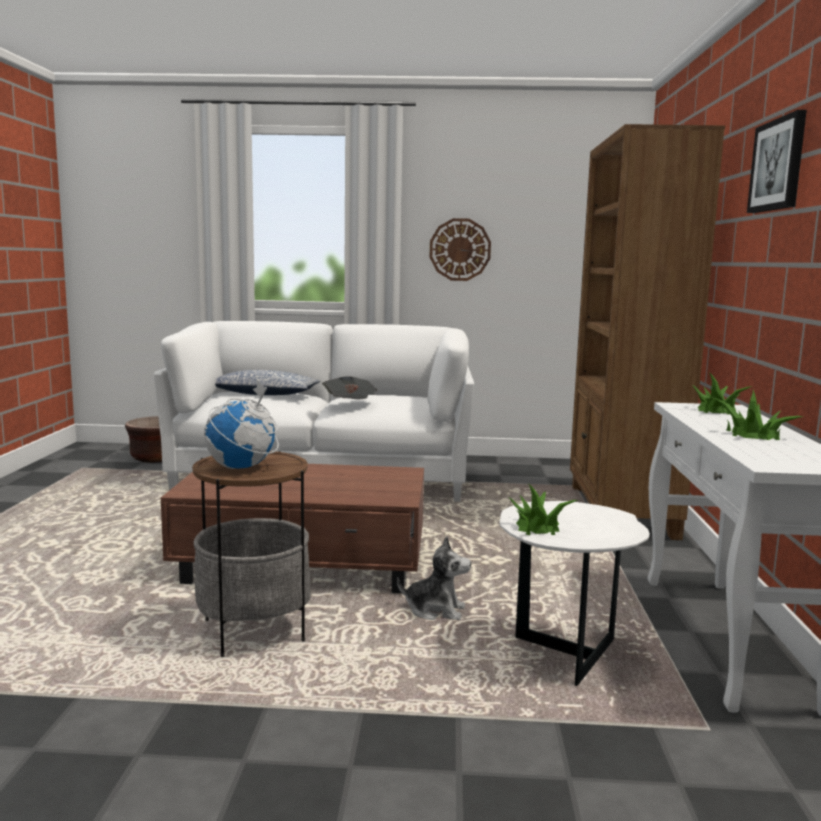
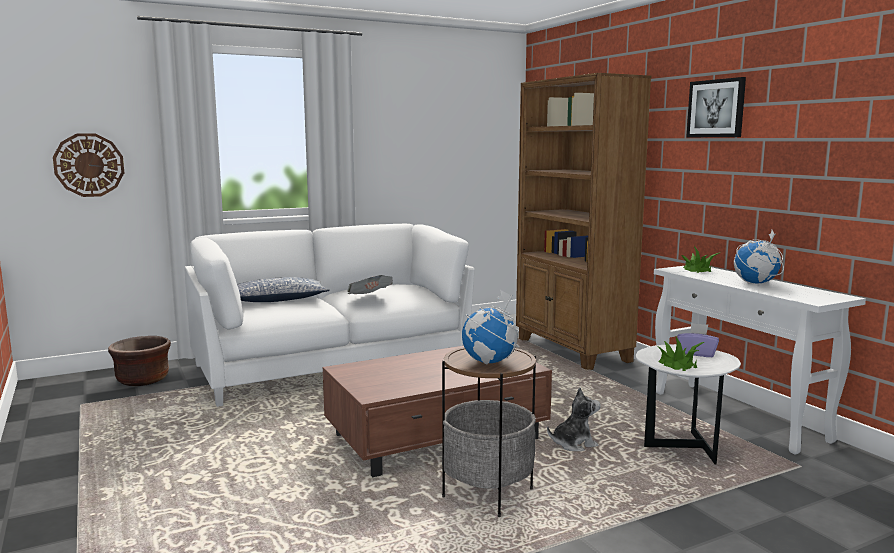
camera: 30 degrees left, 0 degrees up
wall clock [430,218,491,281] -> wall clock moved to [53,133,124,197]
potted plant [713,390,803,440] -> globe [734,230,784,284]
none -> purple tissue box [677,323,719,357]

